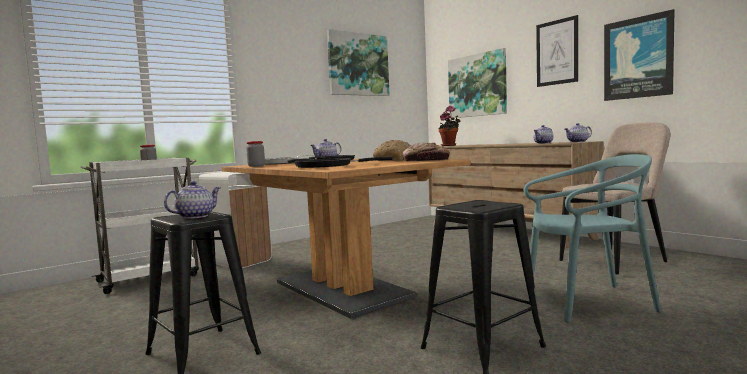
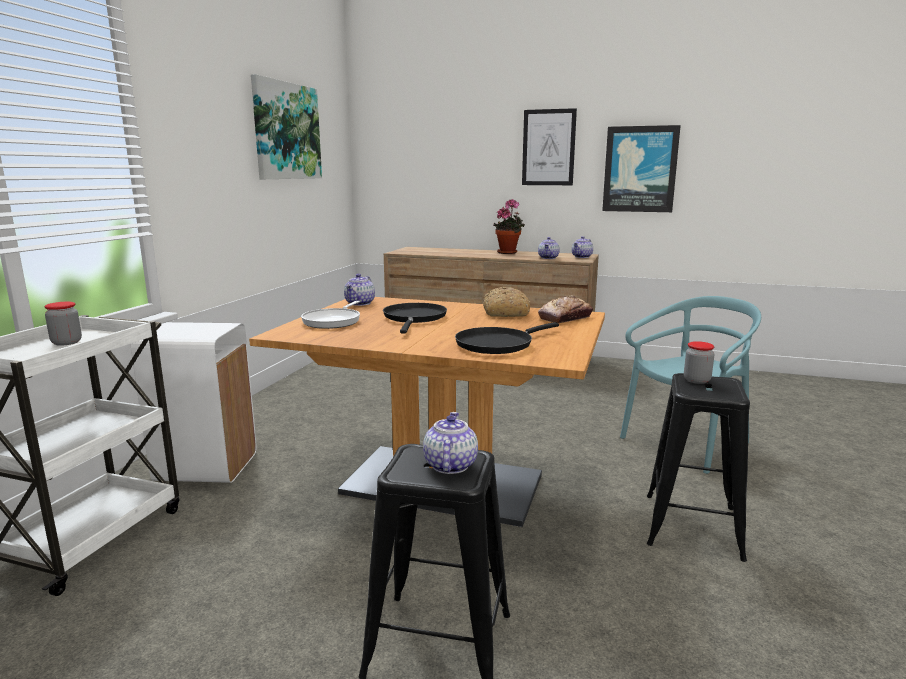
camera: 35 degrees left, 10 degrees up
jar [246,141,265,167] -> jar moved to [684,341,715,384]
potted plant [439,106,461,146] -> potted plant moved to [493,199,525,254]
picture [448,48,507,118] -> none
beige chair [560,122,670,274] -> none

